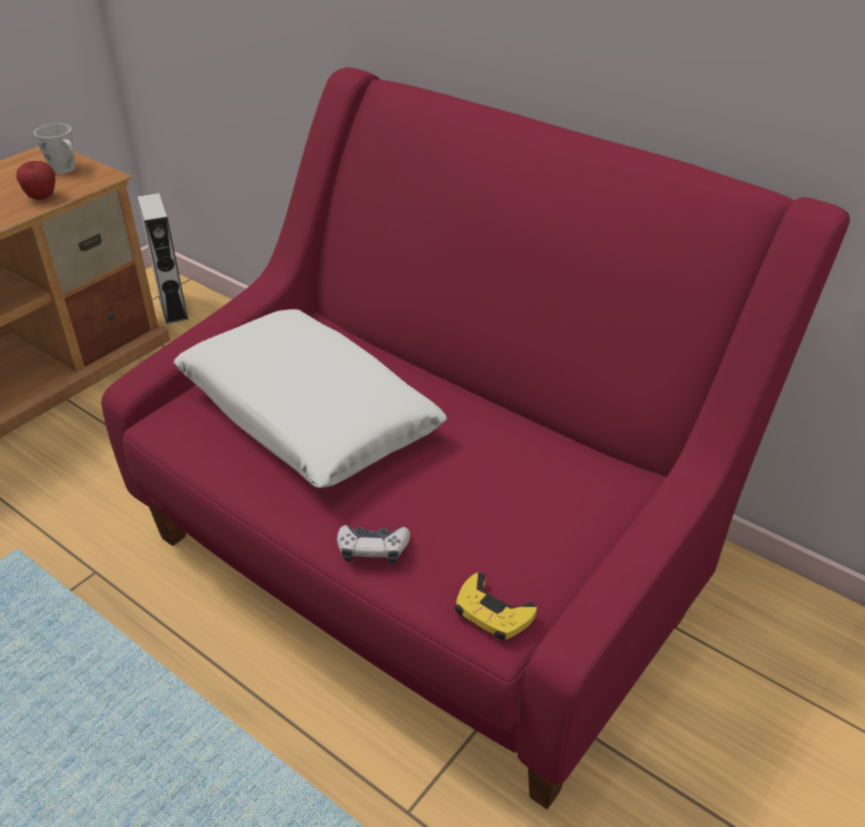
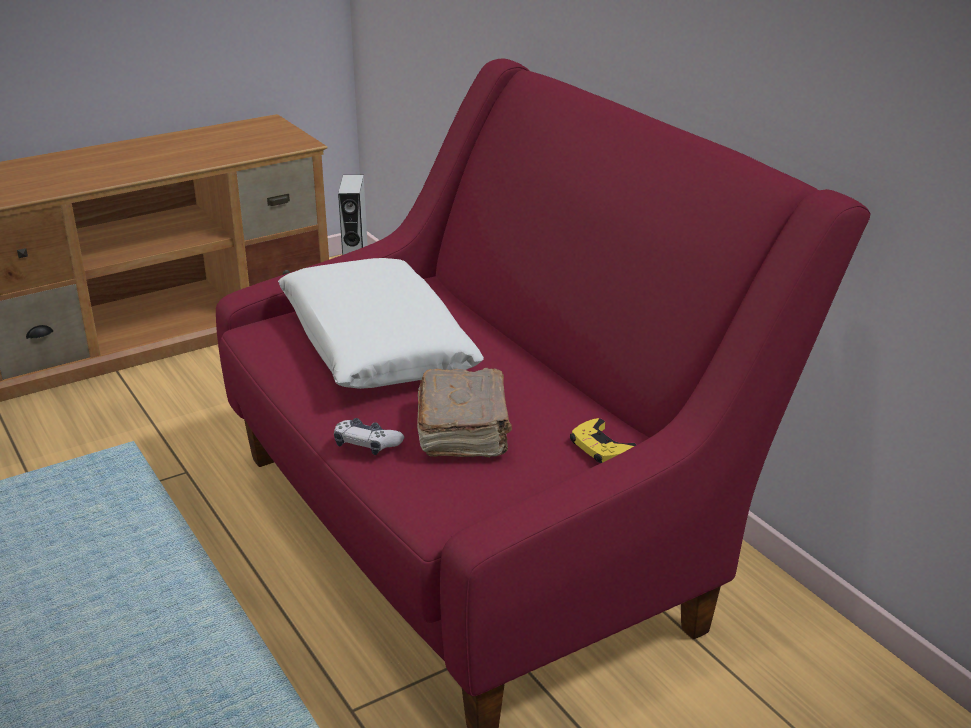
camera: 20 degrees right, 10 degrees down
apple [16,161,55,200] -> none
grey mug [34,124,76,174] -> none
yellow game controller [455,572,537,640] -> yellow game controller moved to [570,418,636,463]
none -> brown book [417,368,512,458]

